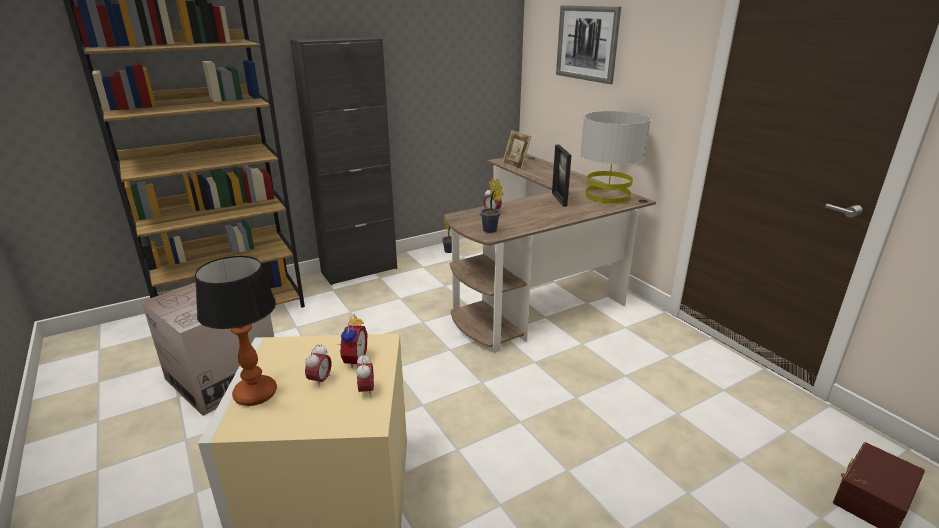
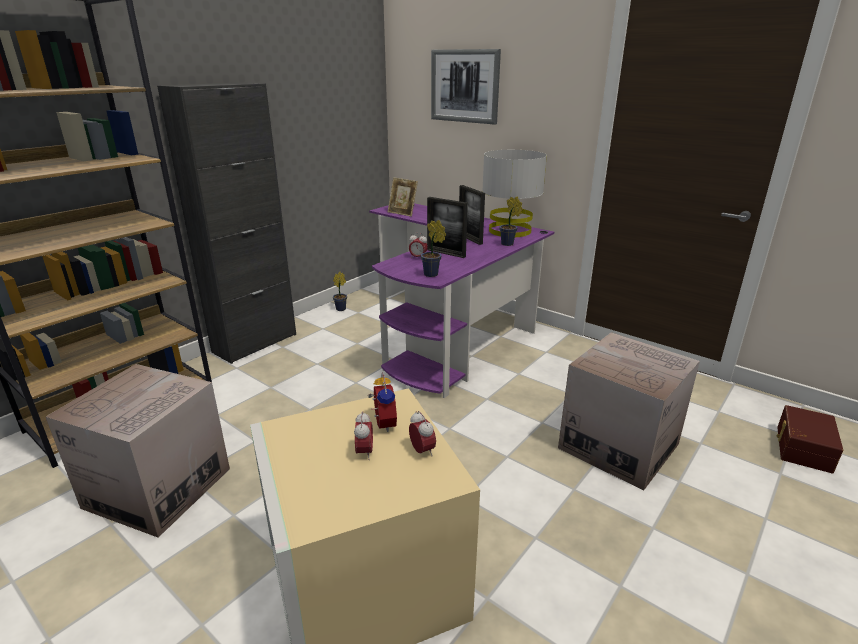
camera: 20 degrees left, 0 degrees up
table lamp [195,256,277,406] -> none
brown desk [444,154,656,353] -> purple desk [369,203,554,398]
none -> picture frame [427,197,468,258]
none -> potted plant [499,197,523,246]
none -> cardboard box [558,332,700,490]

